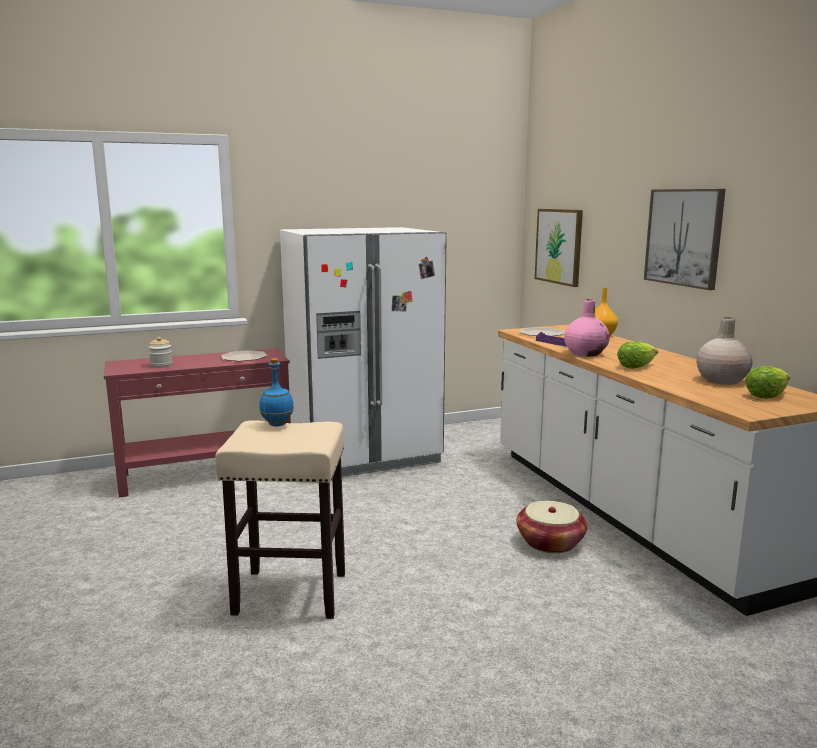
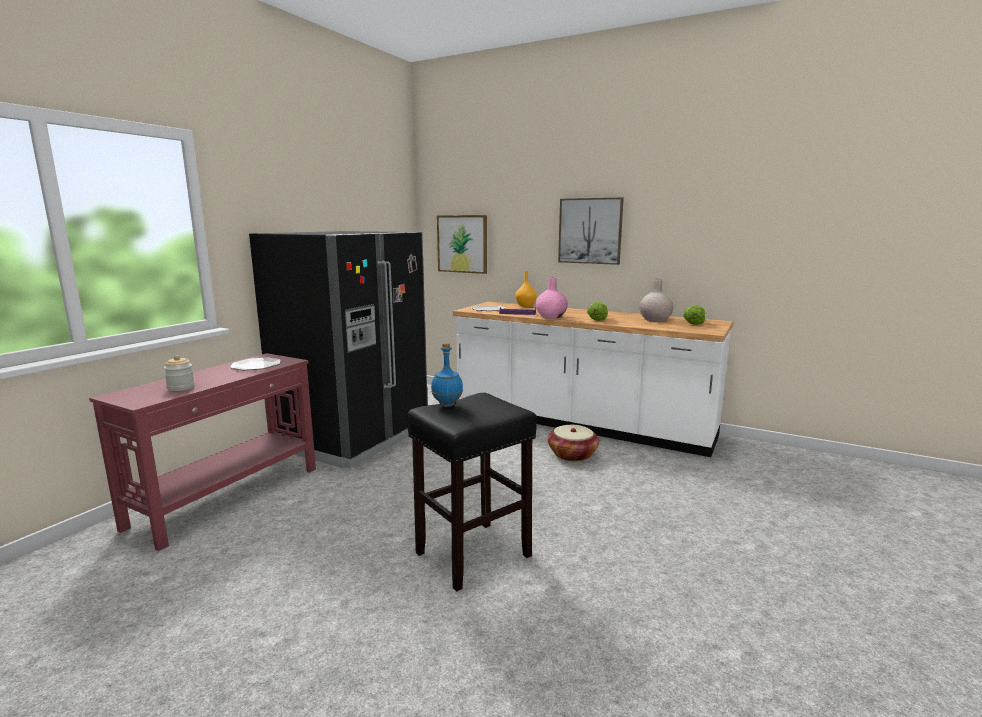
camera: 40 degrees left, 0 degrees up
beige stool [215,420,345,619] -> black stool [407,393,537,592]
white fridge [280,227,447,477] -> black fridge [249,231,428,469]

